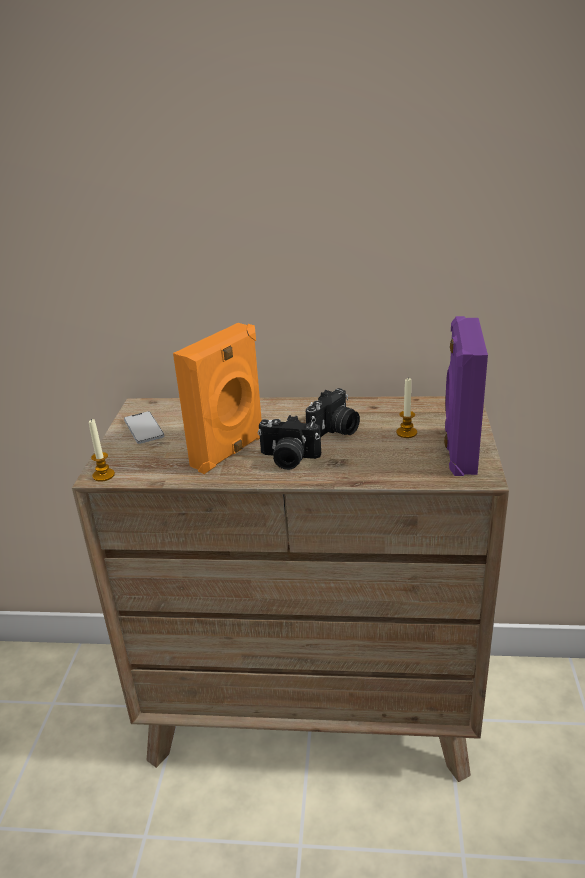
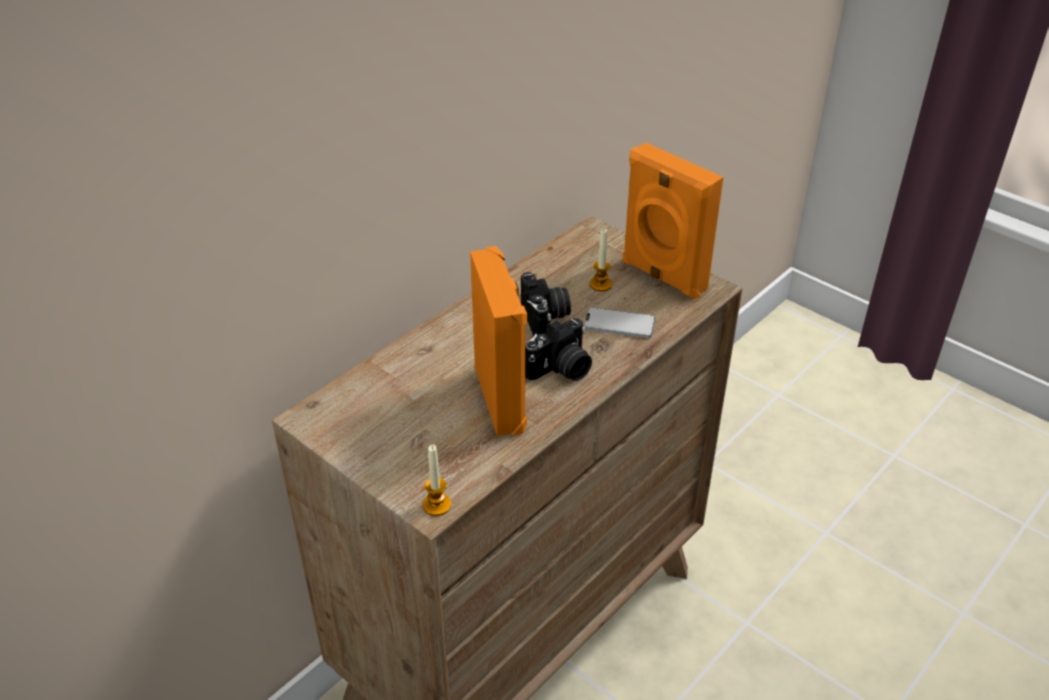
camera: 55 degrees left, 10 degrees up
phone [124,411,164,444] -> phone moved to [584,307,655,338]
purple speaker [444,316,488,476] -> orange speaker [622,143,723,300]

